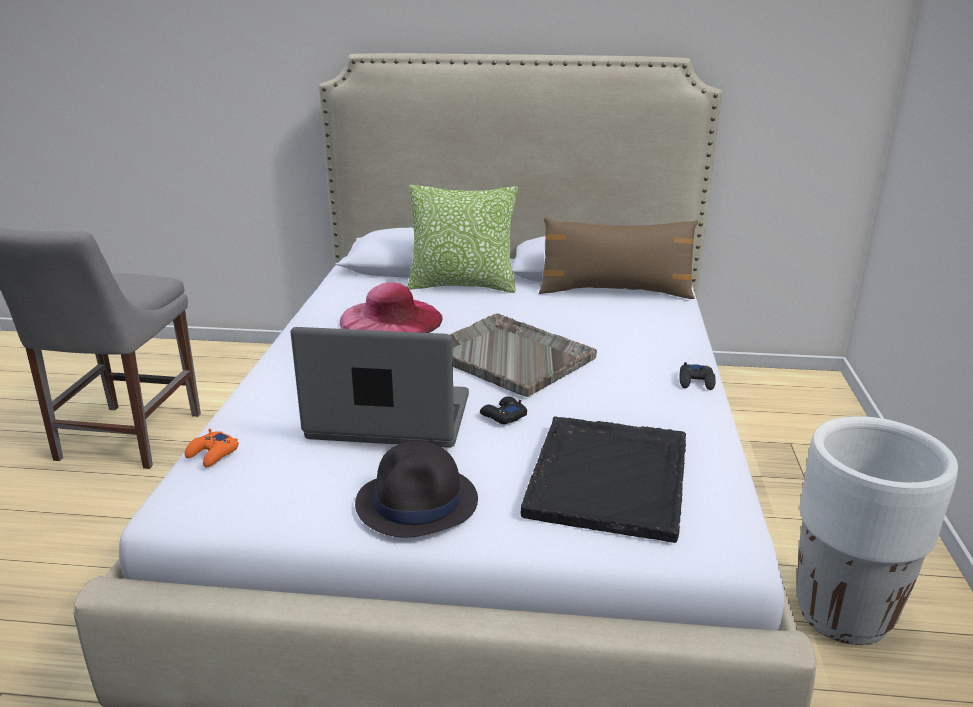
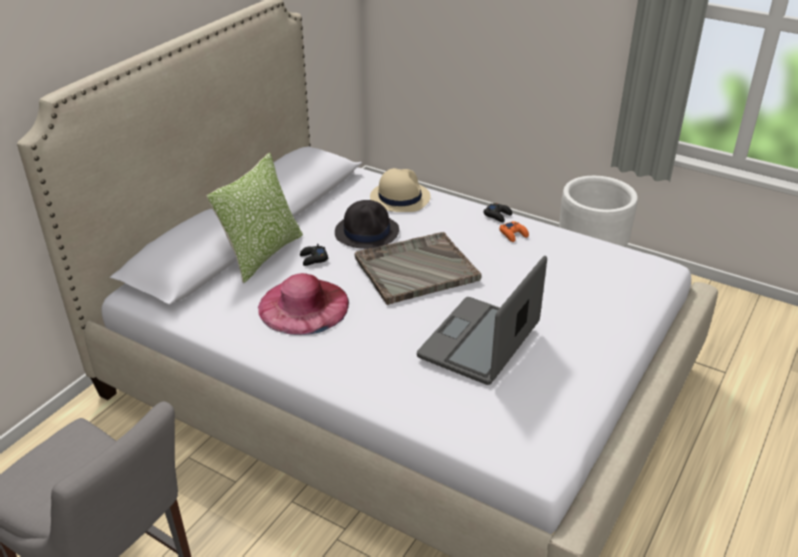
camera: 65 degrees left, 10 degrees up
orange game controller [185,429,239,467] -> orange game controller moved to [499,221,529,242]
black hat [355,441,478,538] -> black hat moved to [335,200,399,249]
black game controller [480,396,527,424] -> black game controller moved to [300,244,328,266]
black tray [521,416,686,543] -> none
brown pillow [539,218,698,299] -> none
none -> beige hat [370,168,431,212]

